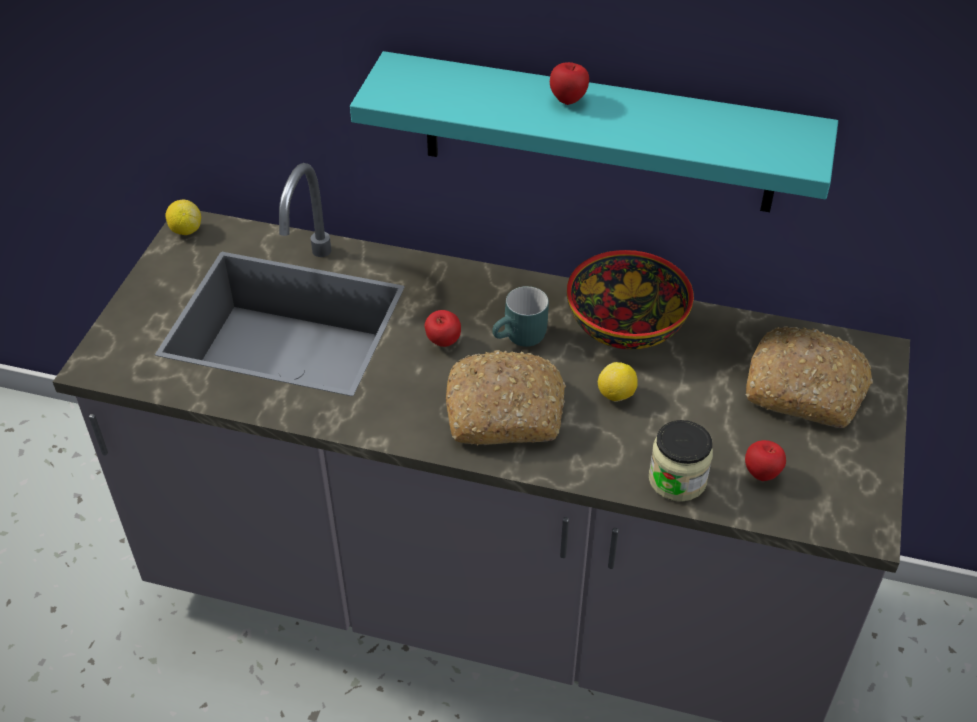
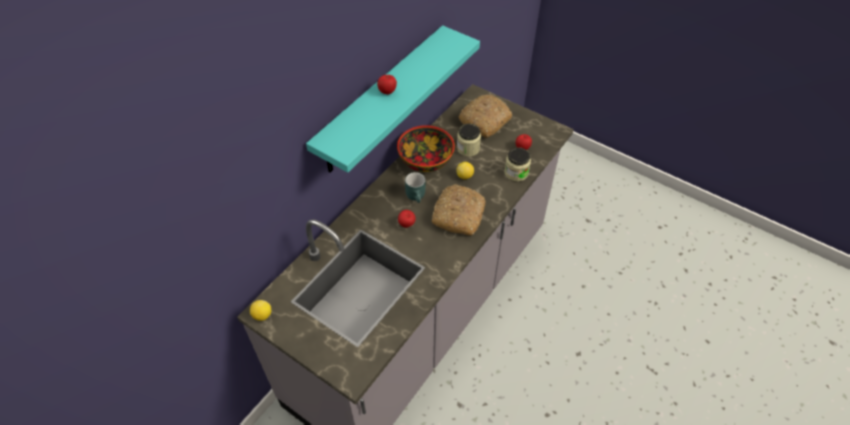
camera: 70 degrees left, 5 degrees up
none -> jar [457,124,481,157]

